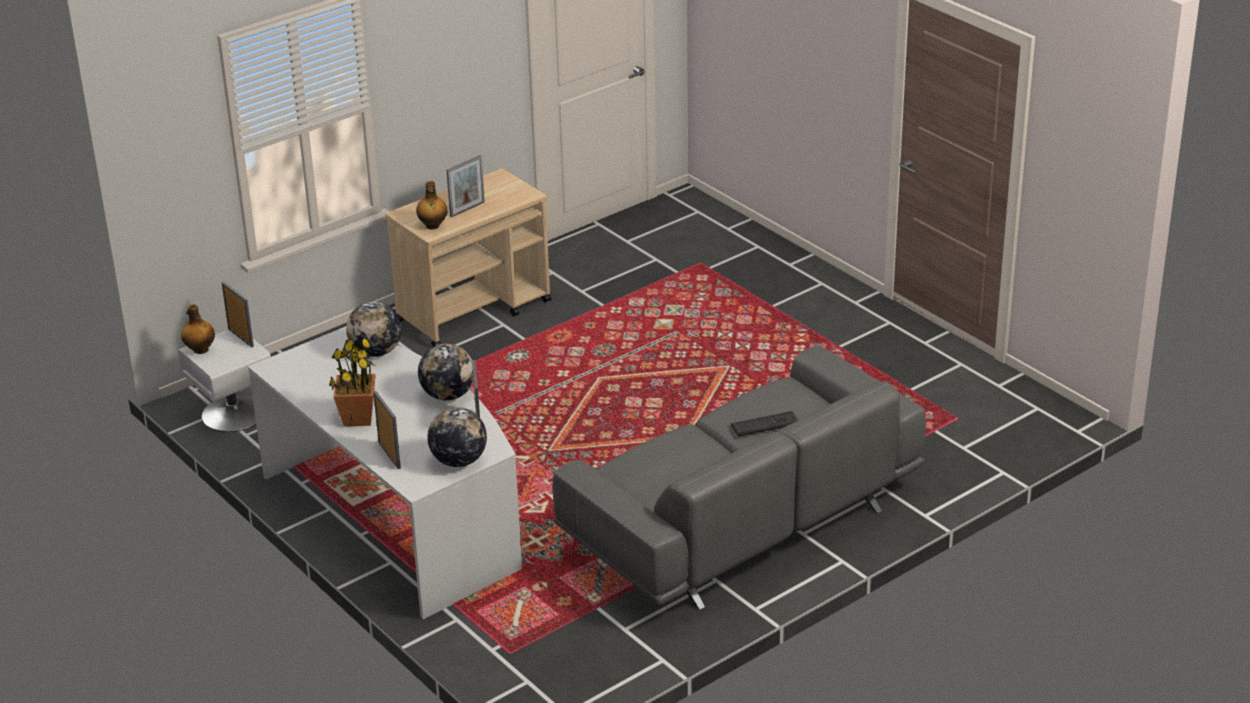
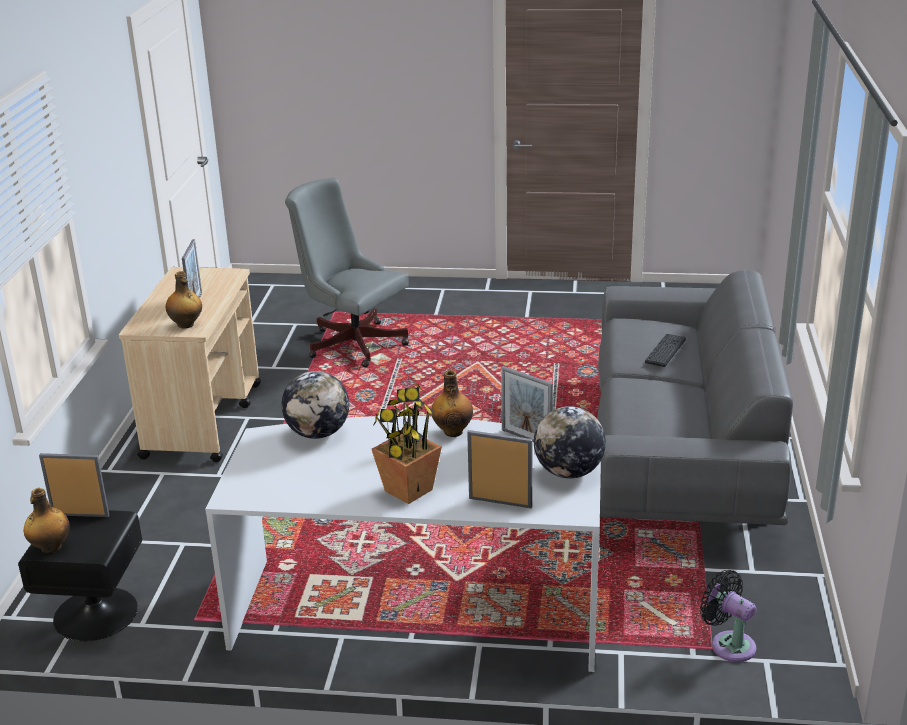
camera: 45 degrees left, 5 degrees down
white nightstand [178,329,271,432] -> black nightstand [18,510,142,641]
globe [418,344,474,401] -> bottle [431,370,473,437]
none -> grey office chair [285,178,409,367]
none -> black fan [700,570,756,662]

